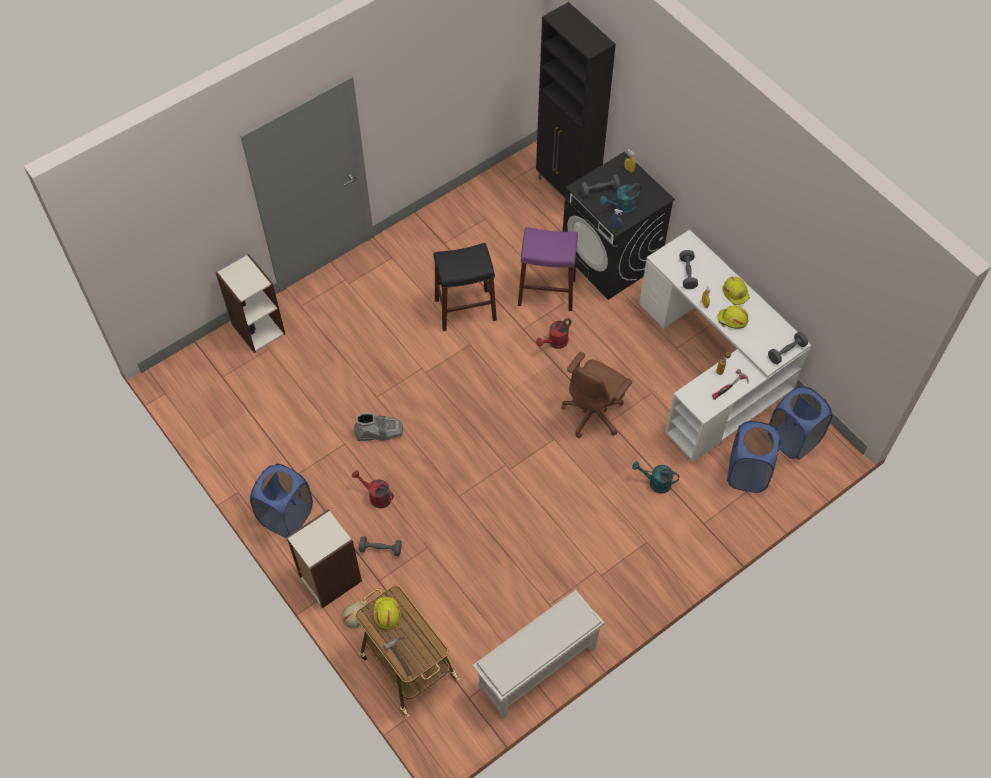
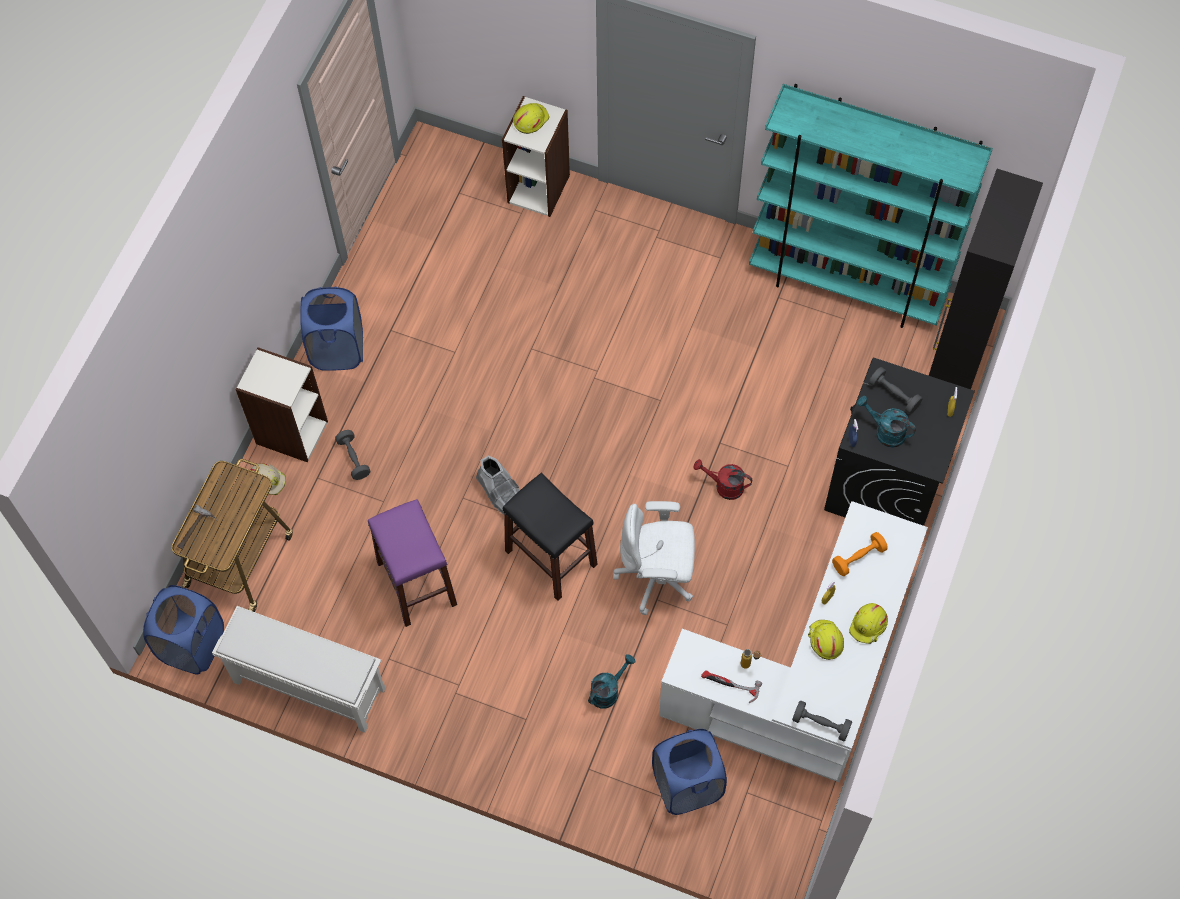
camera: 60 degrees right, 5 degrees up
red watering can [352,470,394,508] -> none
grey boot [354,412,403,441] -> grey boot moved to [476,455,520,515]
yellow hard hat [373,597,401,629] -> yellow hard hat moved to [513,103,549,134]
black stool [434,243,497,331] -> black stool moved to [503,473,598,601]
purple stool [518,227,578,311] -> purple stool moved to [368,499,457,627]
brown office chair [561,352,632,438] -> white office chair [613,501,695,615]
turquoise watering can [632,461,679,494] -> turquoise watering can turned 60 degrees clockwise [588,654,635,709]
grey dumbbell [679,250,698,289] -> orange dumbbell [832,532,888,576]
blue laundry basket [769,386,832,460] -> blue laundry basket moved to [143,585,224,675]
none -> turquoise bookcase [749,84,993,328]

